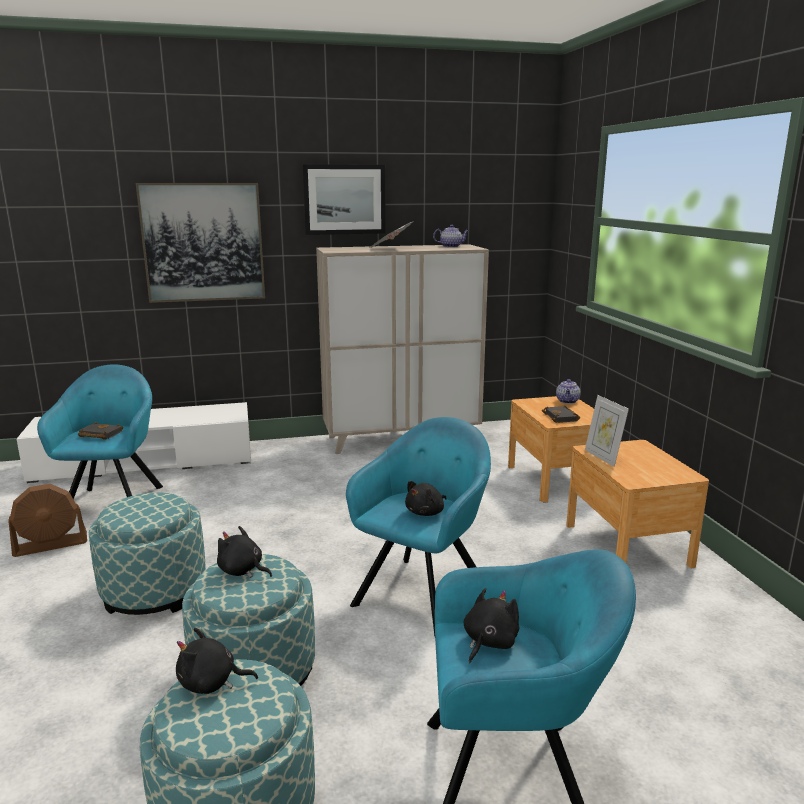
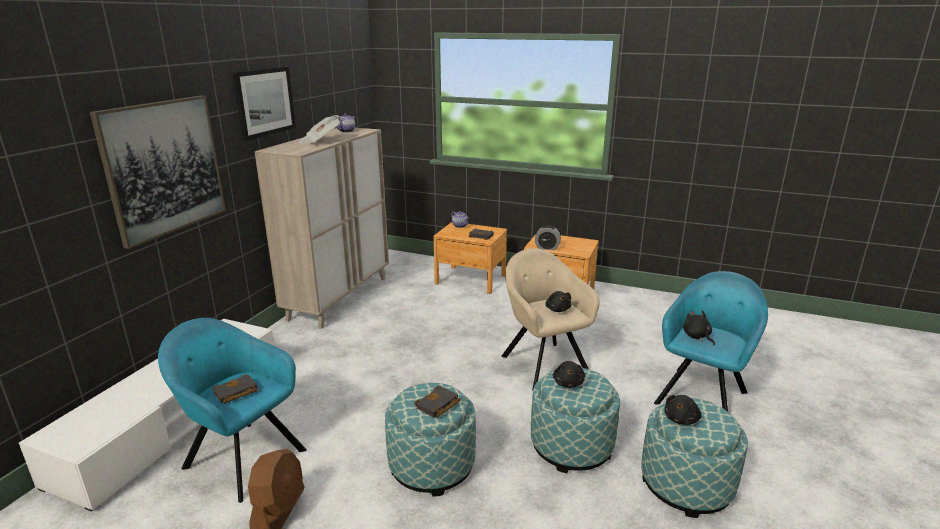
camera: 55 degrees left, 5 degrees up
black plush toy [217,526,272,578] -> black plush toy turned 60 degrees counterclockwise [553,361,585,388]
turquoise armchair [346,417,491,636] -> beige armchair [502,248,600,391]
picture frame [585,395,629,467] -> alarm clock [535,225,561,250]
none -> black book [414,386,461,418]

